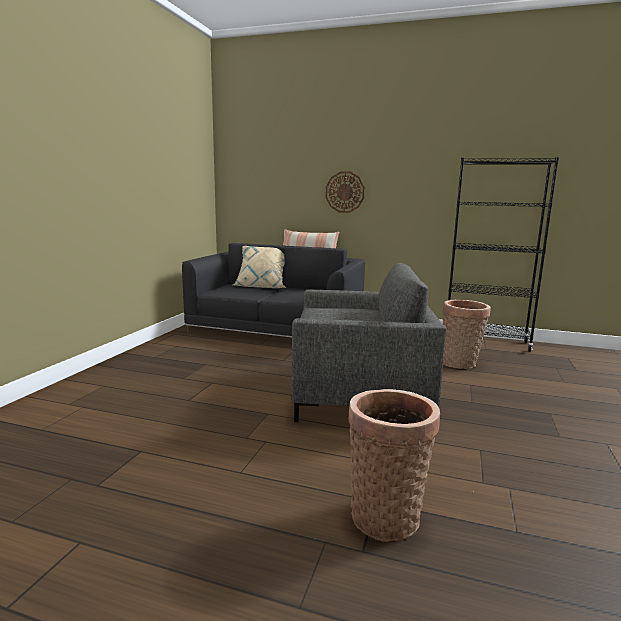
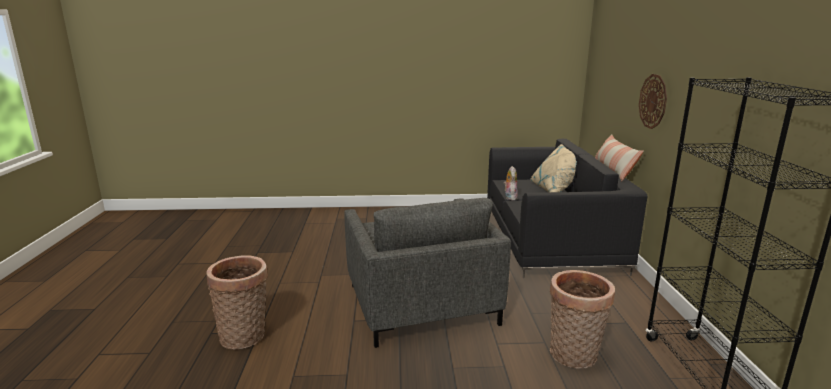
camera: 70 degrees right, 5 degrees up
none -> plush toy [503,166,518,200]

